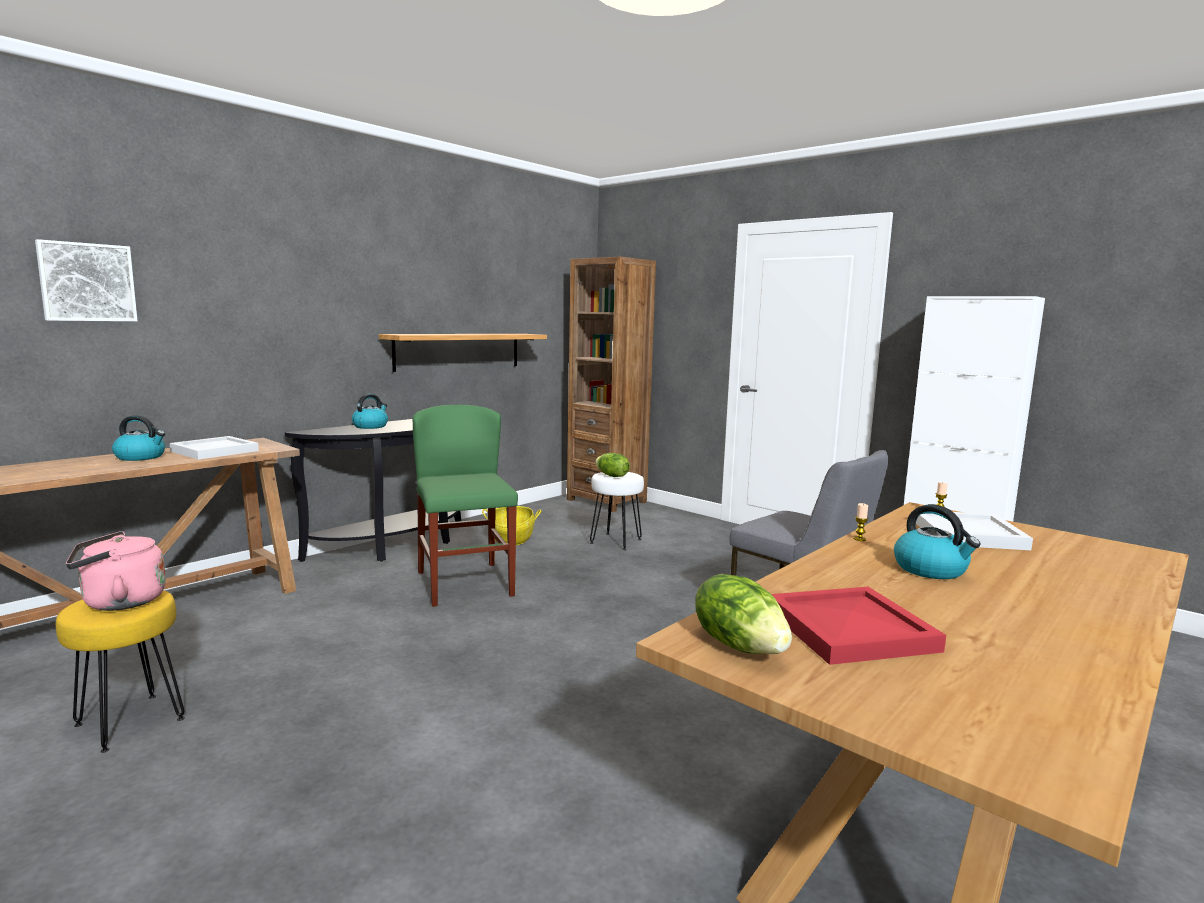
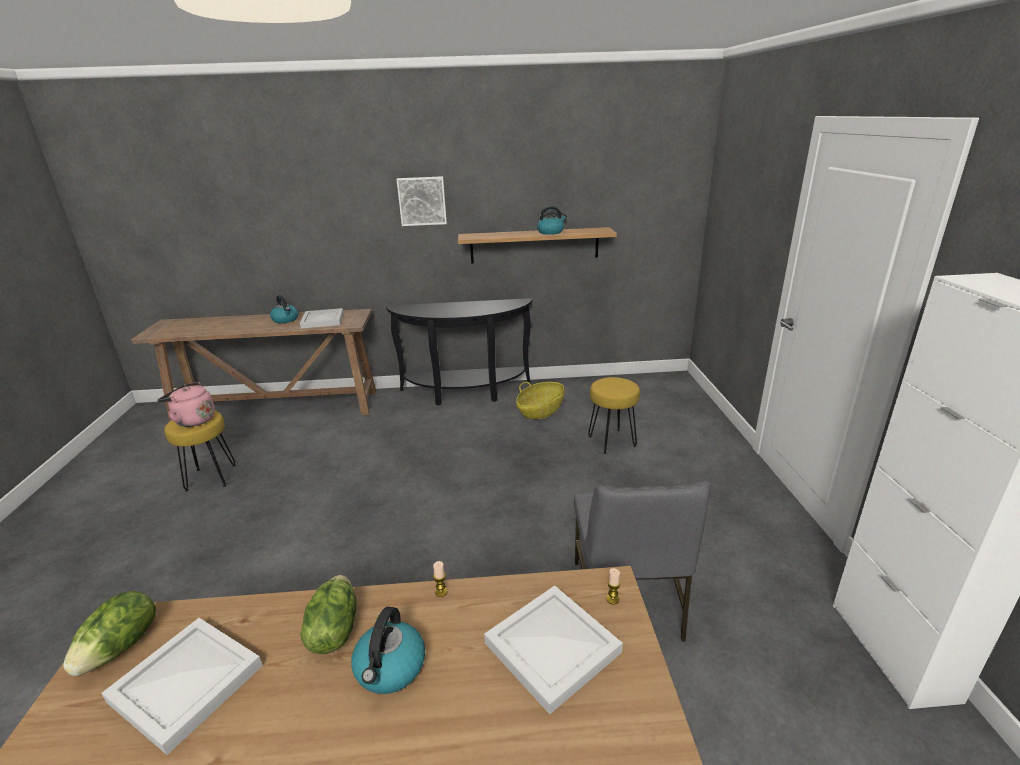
camera: 45 degrees right, 15 degrees up
picture [35,239,137,321] -> picture moved to [397,176,447,226]
kettle [352,394,388,429] -> kettle moved to [537,206,567,235]
green chair [413,405,518,607] -> none
brown bookcase [567,257,656,512] -> none
white stool [590,472,644,550] -> yellow stool [588,377,640,454]
lettuce [595,453,630,477] -> lettuce moved to [300,575,357,654]
red tray [771,587,946,665] -> white tray [101,618,263,755]

